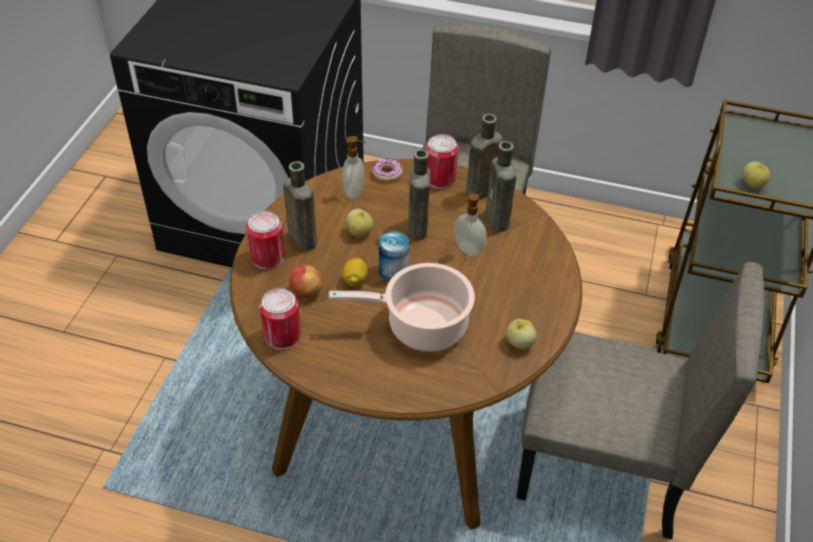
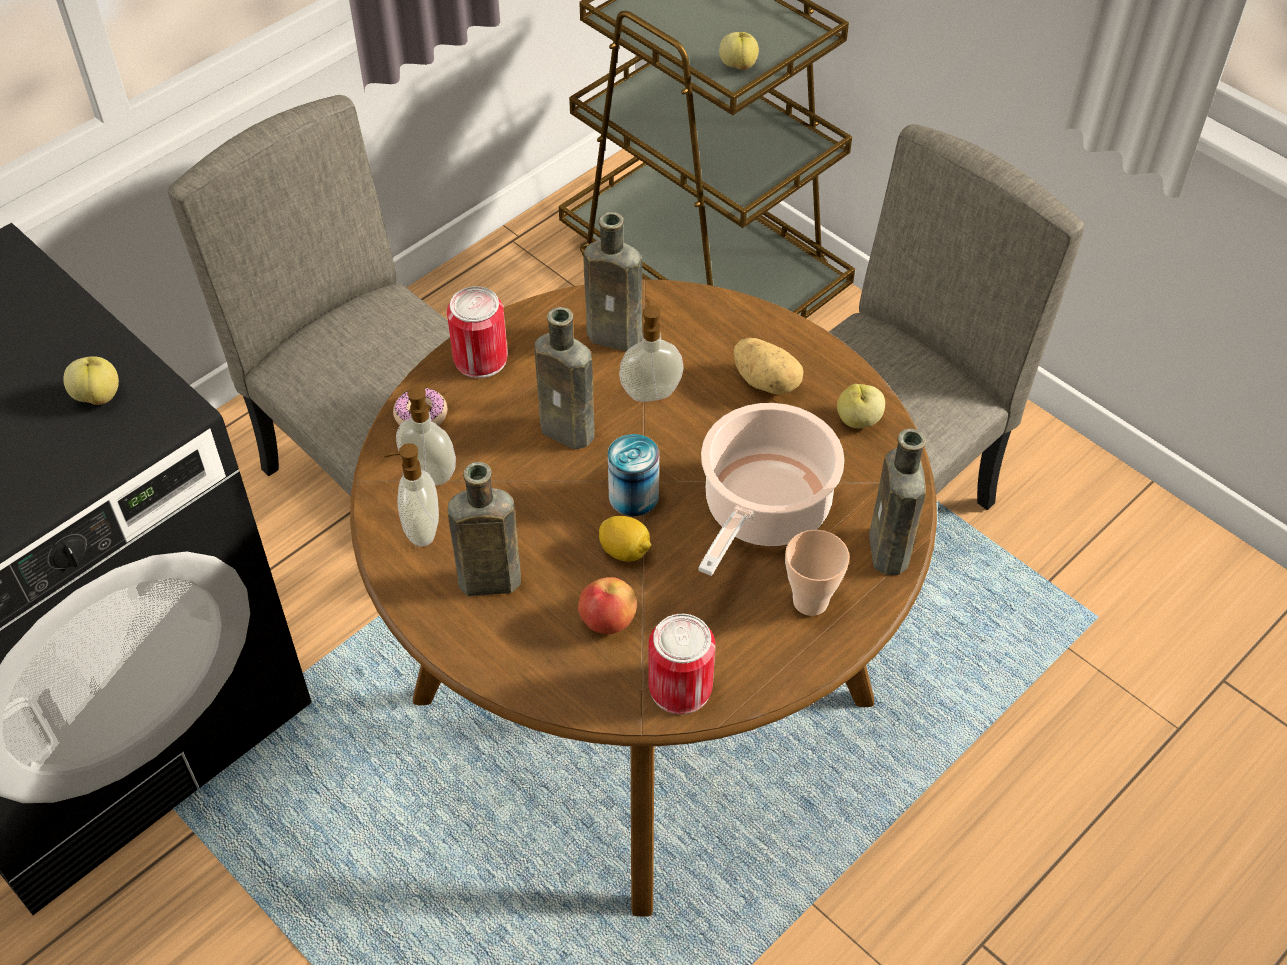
camera: 60 degrees left, 5 degrees up
can [246,211,285,269] -> none
apple [346,209,374,238] -> apple moved to [63,357,119,405]
brown bottle [466,114,503,200] -> brown bottle moved to [869,429,926,583]
none -> soap dispenser [384,443,439,547]
none -> potato [734,338,804,395]
none -> cup [785,530,849,616]

